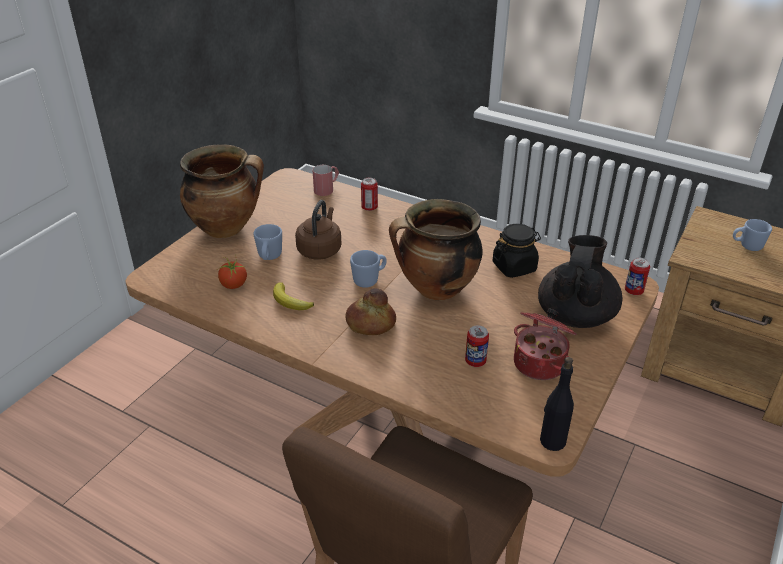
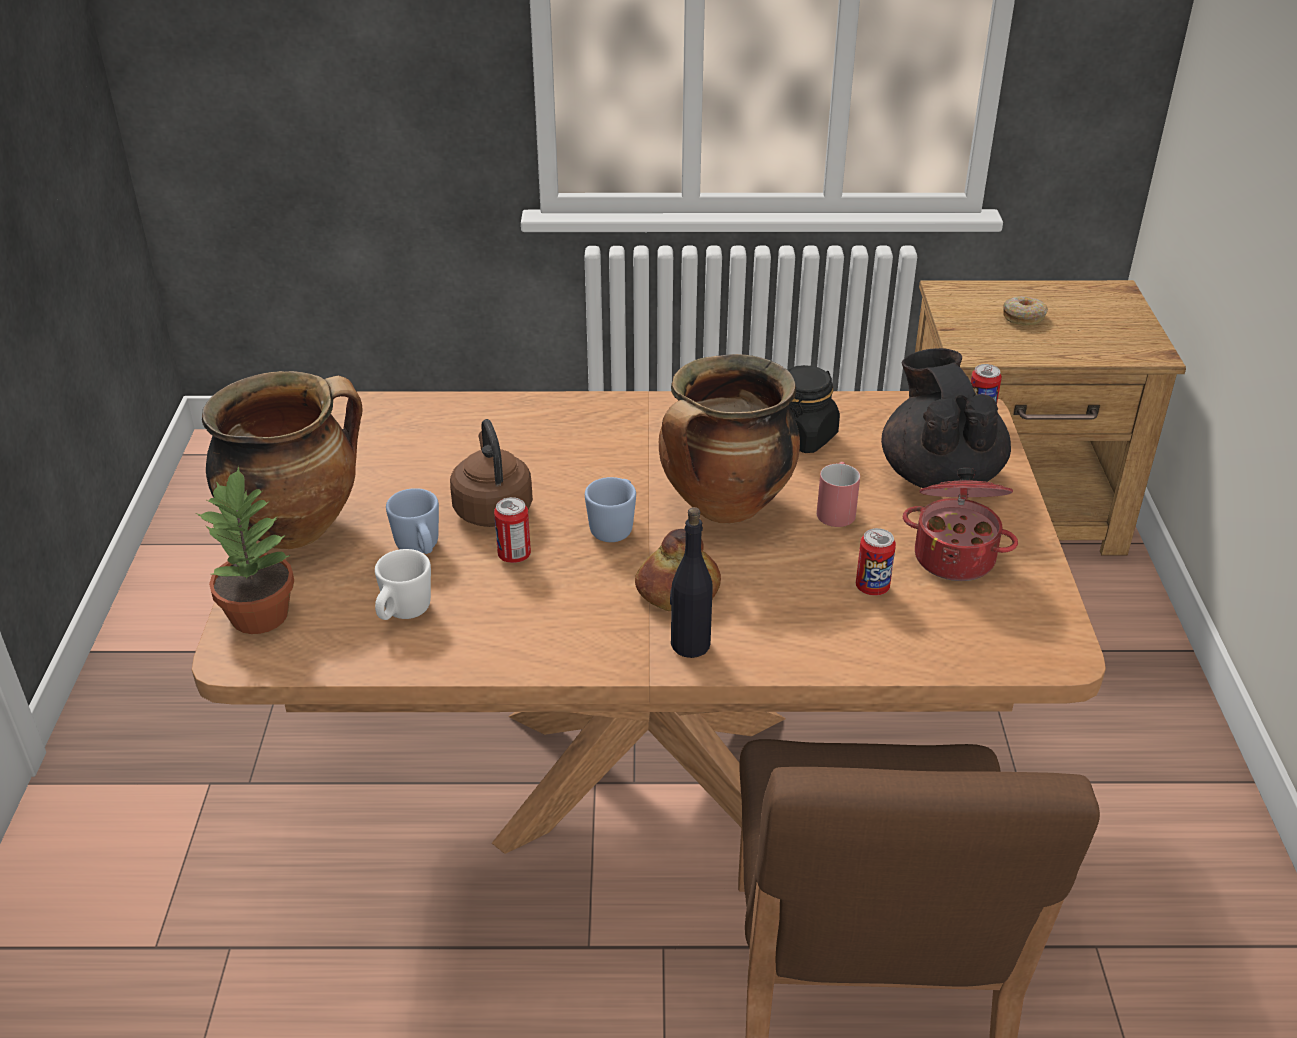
camera: 30 degrees left, 0 degrees up
tomato [218,255,247,289] -> white mug [375,549,431,620]
banana [273,282,314,310] -> none
red mug [313,165,339,196] -> red mug moved to [817,462,860,527]
can [361,178,378,211] -> can moved to [494,497,531,563]
black bottle [540,357,574,451] -> black bottle moved to [670,507,713,658]
blue mug [733,219,772,251] -> donut [1003,296,1048,325]
none -> potted plant [196,466,294,634]

